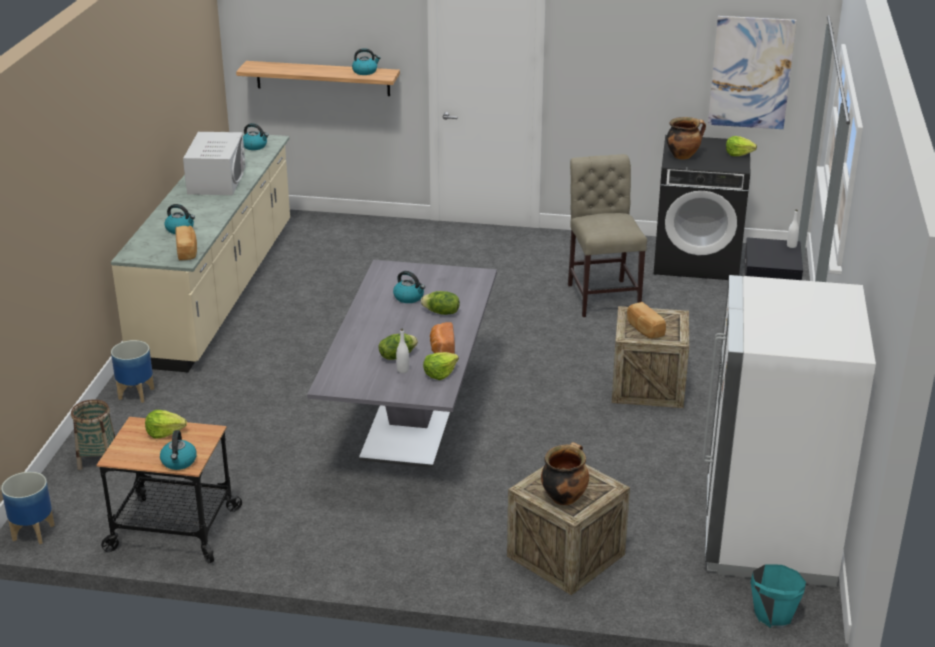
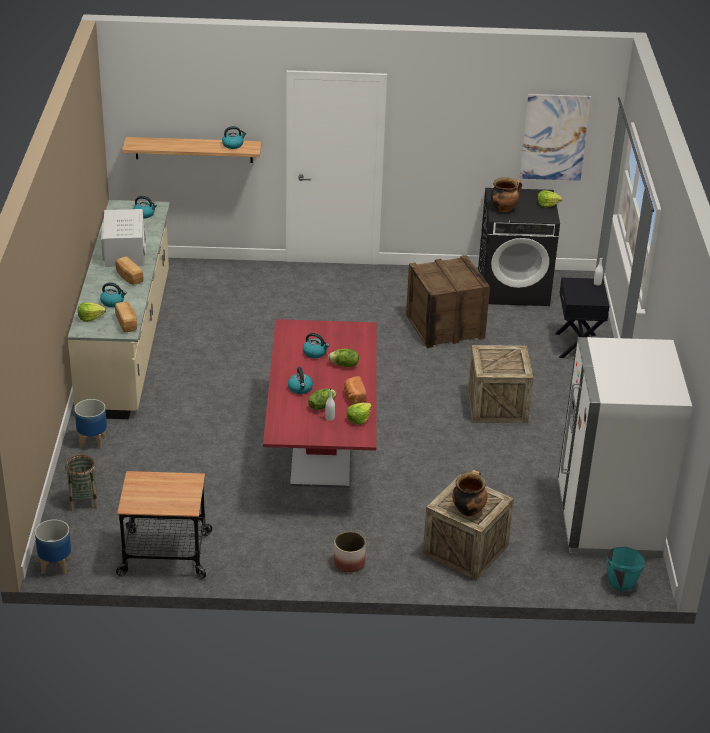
camera: 10 degrees left, 5 degrees up
lettuce [145,410,187,438] -> lettuce moved to [78,302,106,322]
kettle [160,430,197,470] -> kettle moved to [288,367,313,394]
grey dining table [307,260,497,468] -> red dining table [263,319,377,488]
beige chair [568,154,647,317] -> crate [406,255,490,348]
bread [627,302,666,339] -> bread moved to [115,256,144,285]
none -> planter [334,531,366,573]

